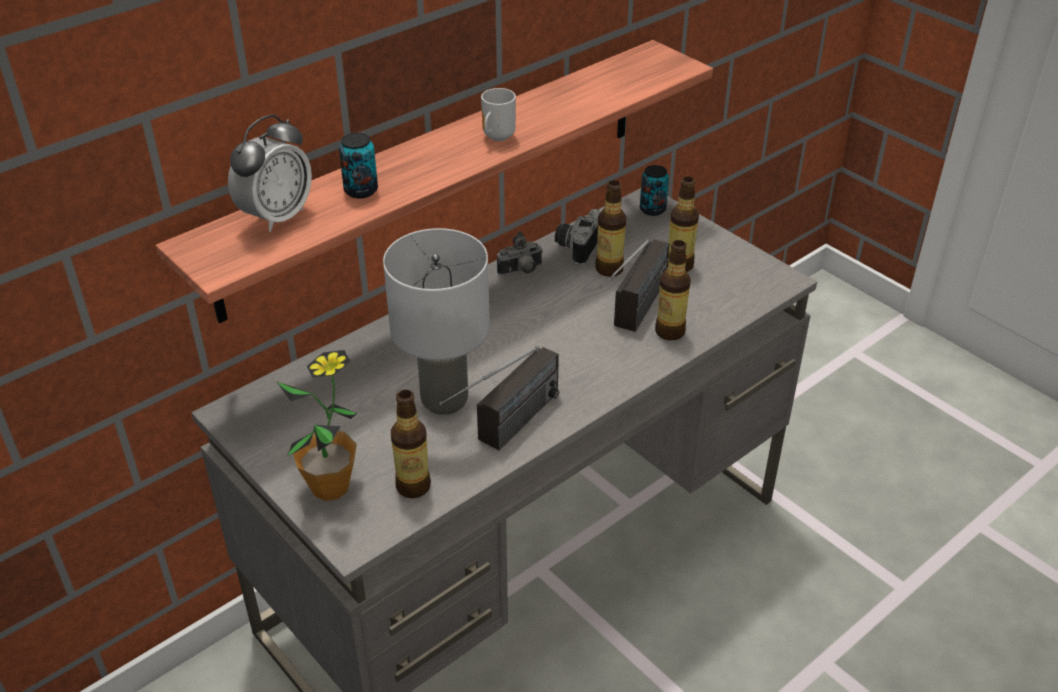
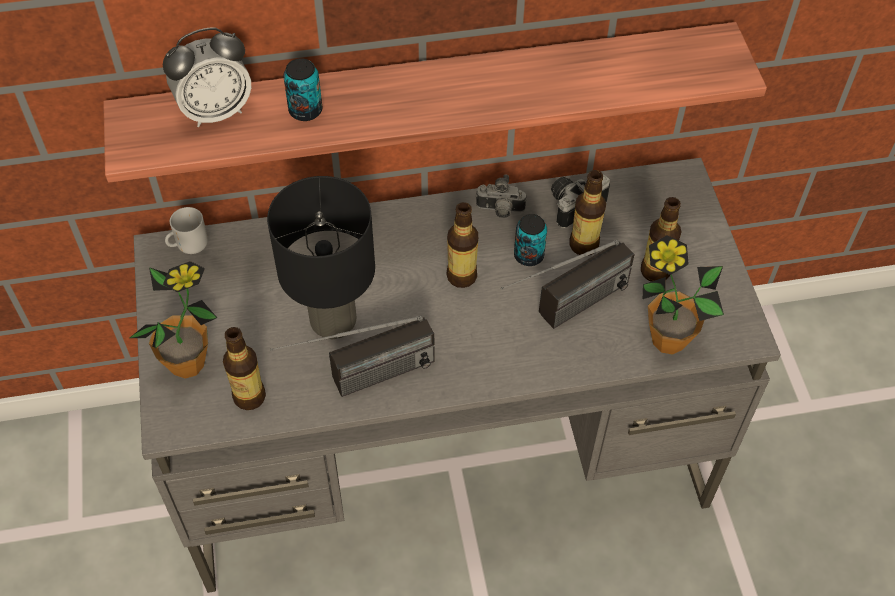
camera: 30 degrees right, 15 degrees up
white table lamp [383,228,490,415] -> black table lamp [267,176,375,339]
mug [481,88,516,141] -> mug moved to [165,207,208,254]
can [640,165,669,216] -> can moved to [514,214,547,266]
bottle [655,240,691,340] -> bottle moved to [446,202,478,288]
none -> potted plant [643,235,724,355]

